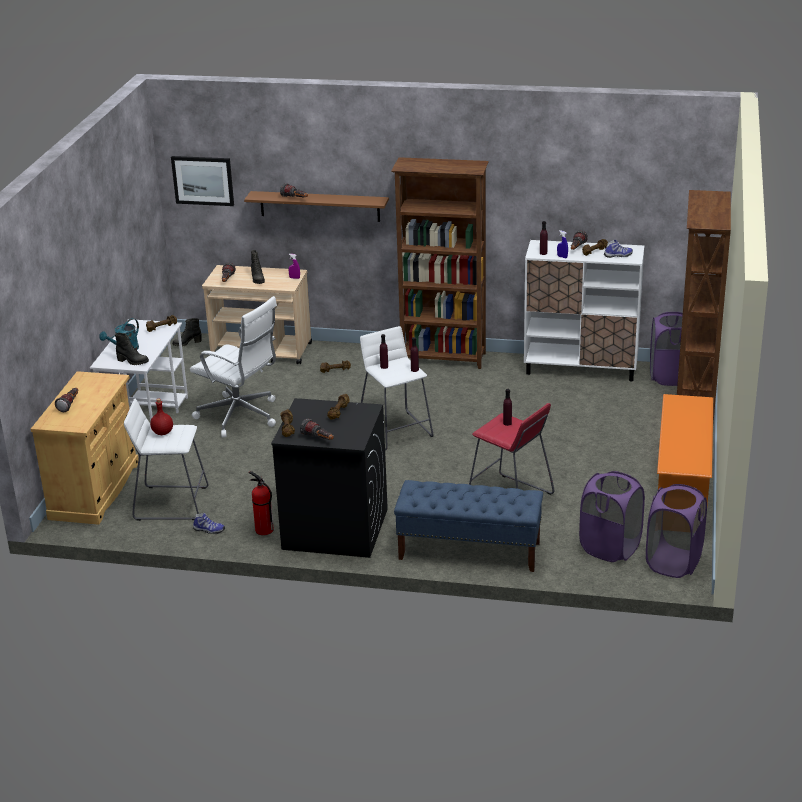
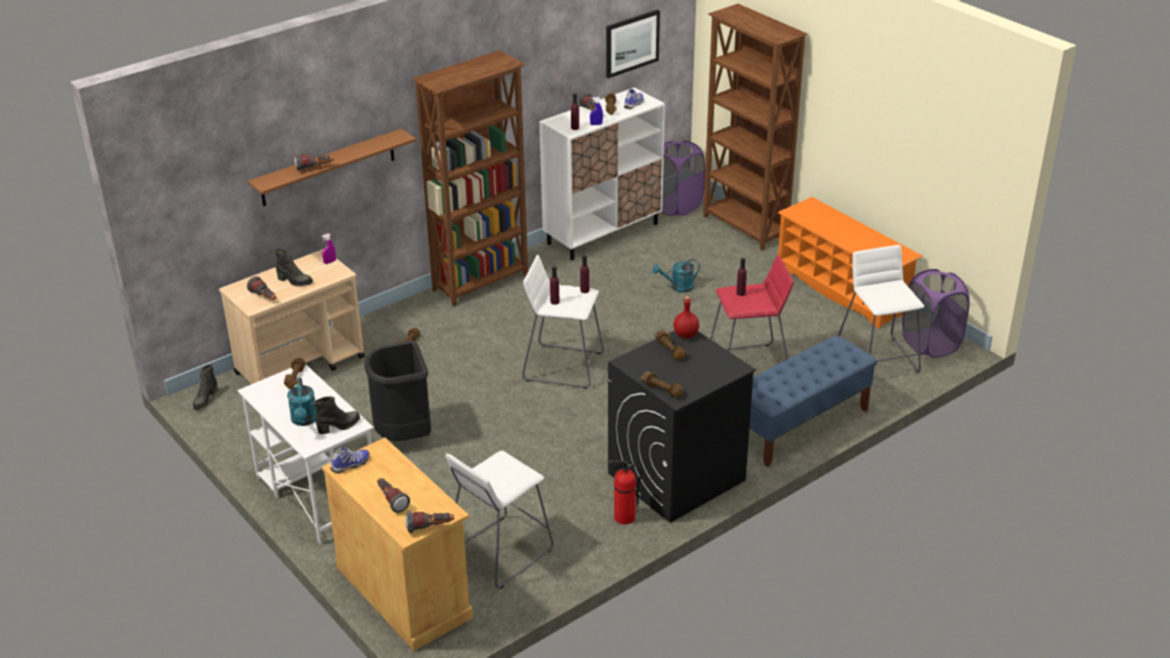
camera: 50 degrees left, 5 degrees up
red bottle [150,398,173,435] -> red bottle moved to [674,296,699,338]
picture [171,156,234,206] -> picture moved to [606,10,660,78]
white office chair [190,296,277,437] -> black trash can [364,340,431,441]
shoe [193,513,225,534] -> shoe moved to [331,447,370,473]
flashlight [300,418,334,440] -> flashlight moved to [405,511,454,533]
purple laundry basket [579,471,645,562] -> white stool [838,245,924,373]
none -> turquoise watering can [653,259,700,293]

